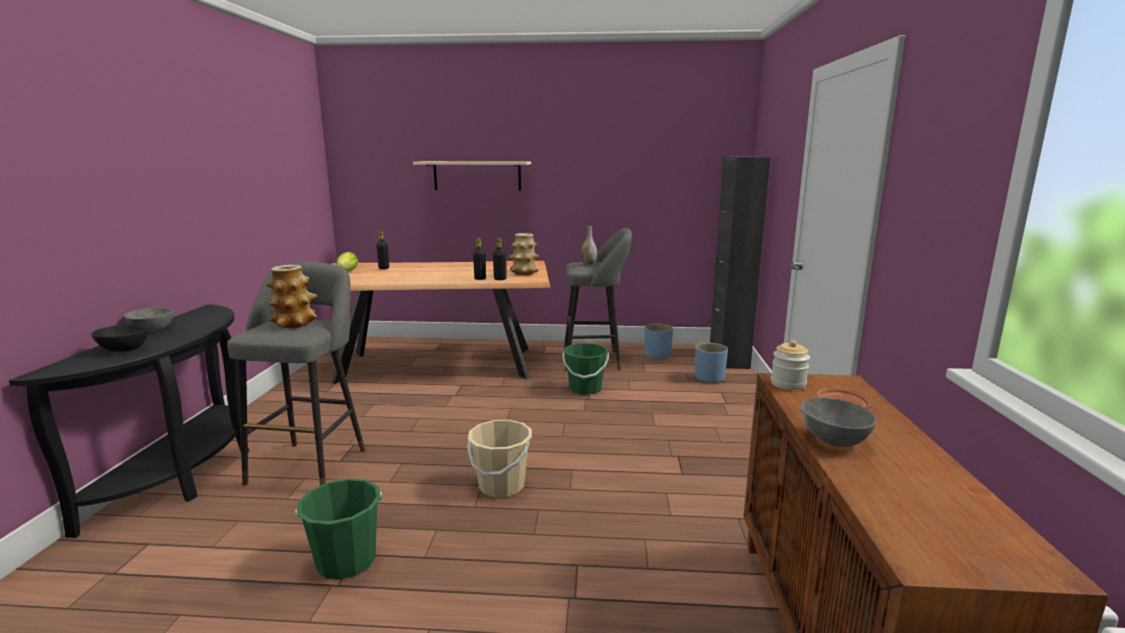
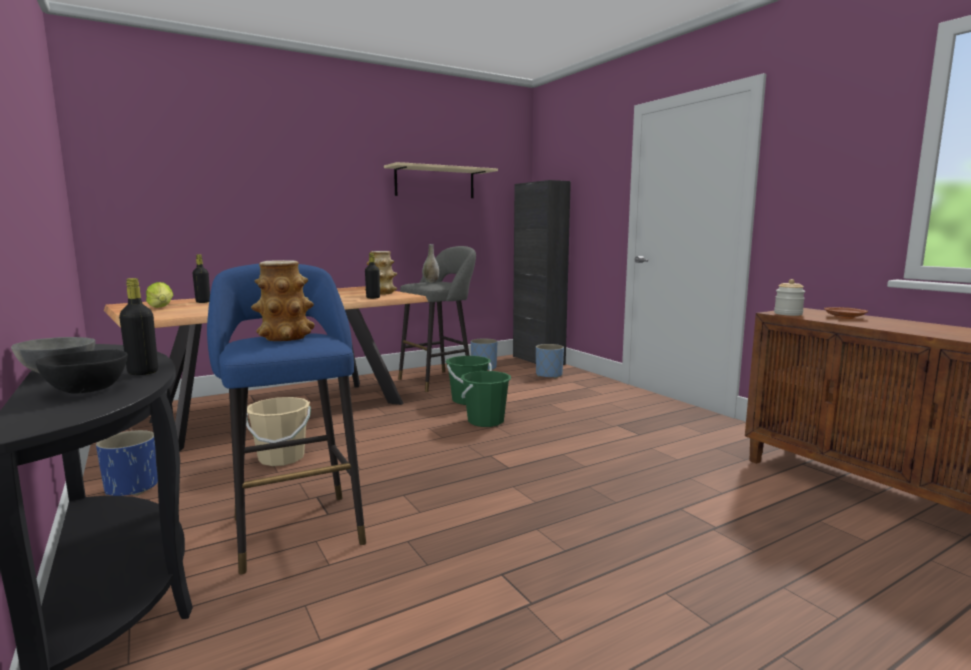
camera: 35 degrees left, 5 degrees down
grey stool [227,262,366,486] -> blue stool [207,264,366,574]
green bucket [295,478,382,580] -> green bucket moved to [461,371,511,427]
beige shelf [413,161,531,190] -> beige shelf moved to [384,162,498,198]
beige bucket [467,420,532,497] -> beige bucket moved to [246,397,311,466]
black bottle [473,238,486,280] -> black bottle moved to [119,278,158,375]
grey bowl [800,397,877,447] -> none
none -> blue planter [96,430,158,496]

